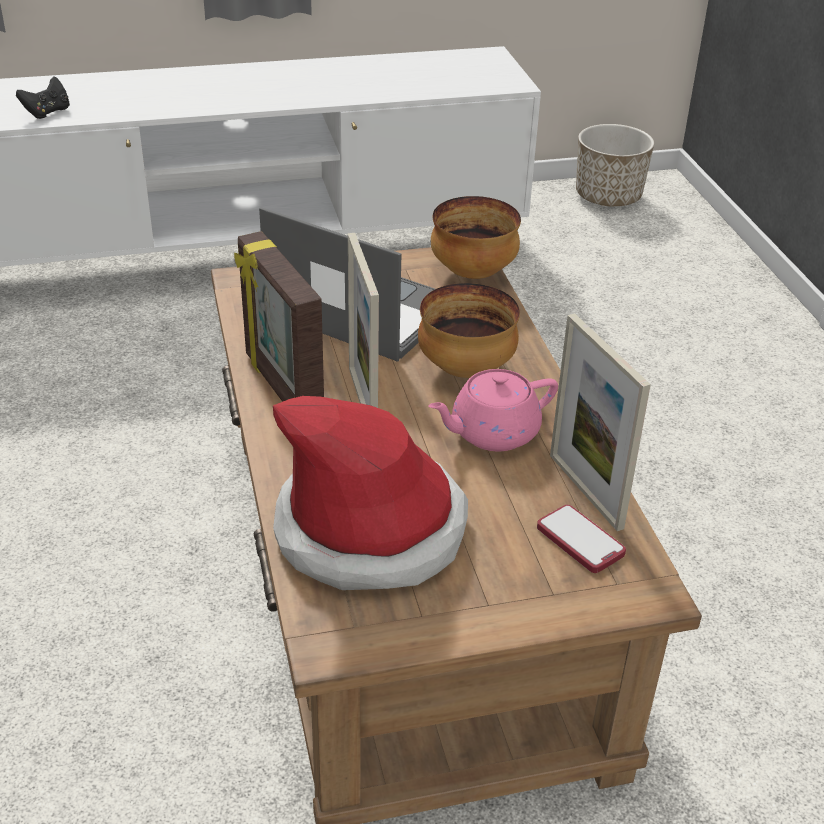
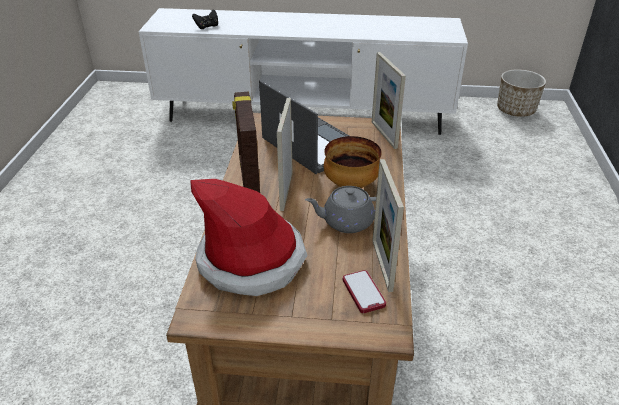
camera: 20 degrees right, 0 degrees up
pink teapot [428,369,558,451] -> grey teapot [305,186,376,233]
bowl [431,196,521,279] -> picture frame [372,52,406,149]

